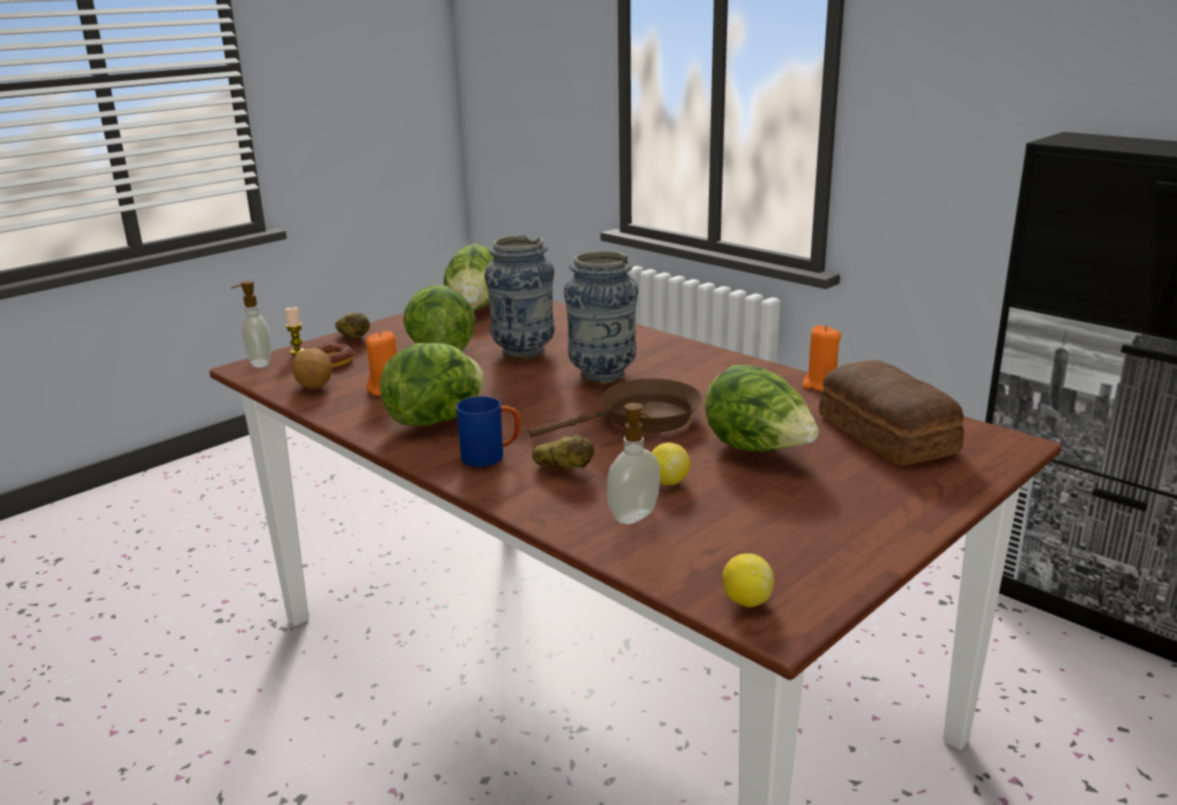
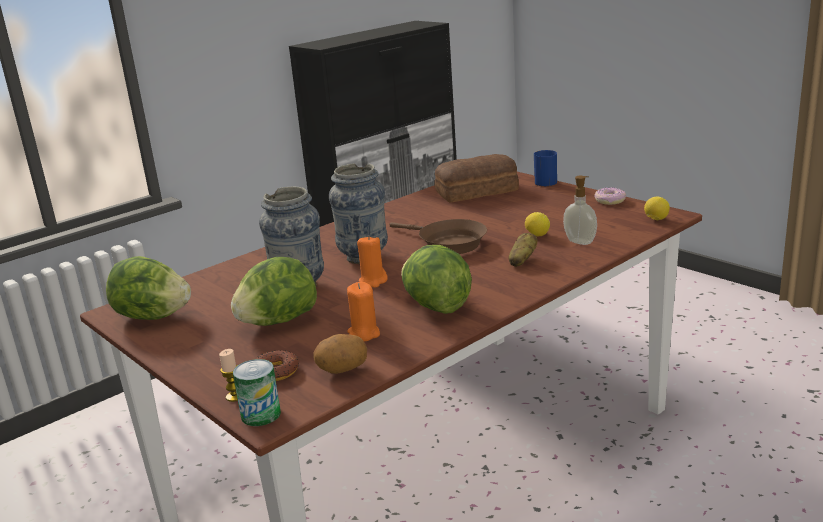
camera: 85 degrees left, 0 degrees up
soap dispenser [231,281,271,368] -> can [233,359,281,426]
potato [335,313,370,338] -> none
blue mug [456,396,521,467] -> blue mug moved to [534,150,557,186]
brown frying pan [529,378,703,437] -> brown frying pan turned 150 degrees clockwise [389,219,487,254]
lettuce [705,364,819,452] -> none
orange candle [802,325,841,391] -> orange candle moved to [357,235,388,288]
none -> donut [594,187,626,205]

